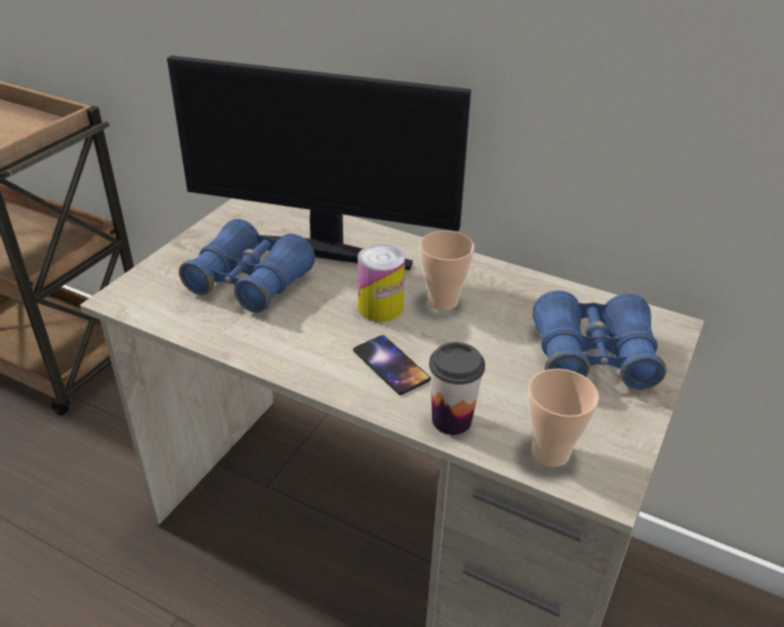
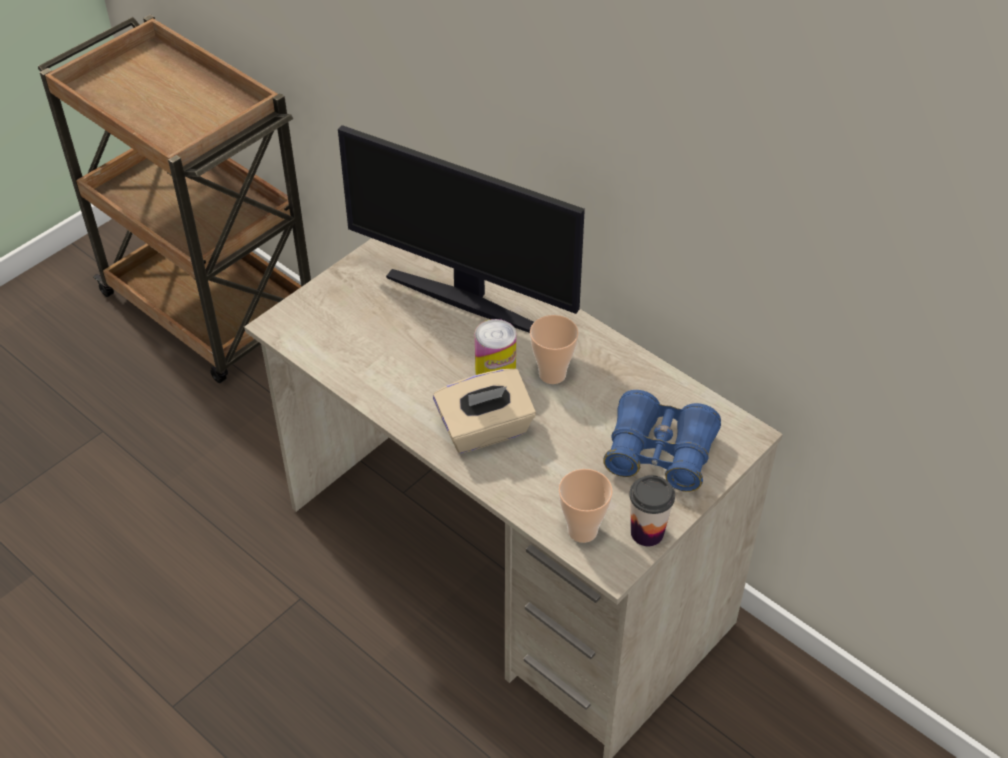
camera: 15 degrees right, 10 degrees up
blue binoculars [179,219,315,313] -> none
phone [353,335,431,395] -> beige tissue box [433,369,536,453]
cup [429,342,485,435] -> cup moved to [629,475,675,546]

